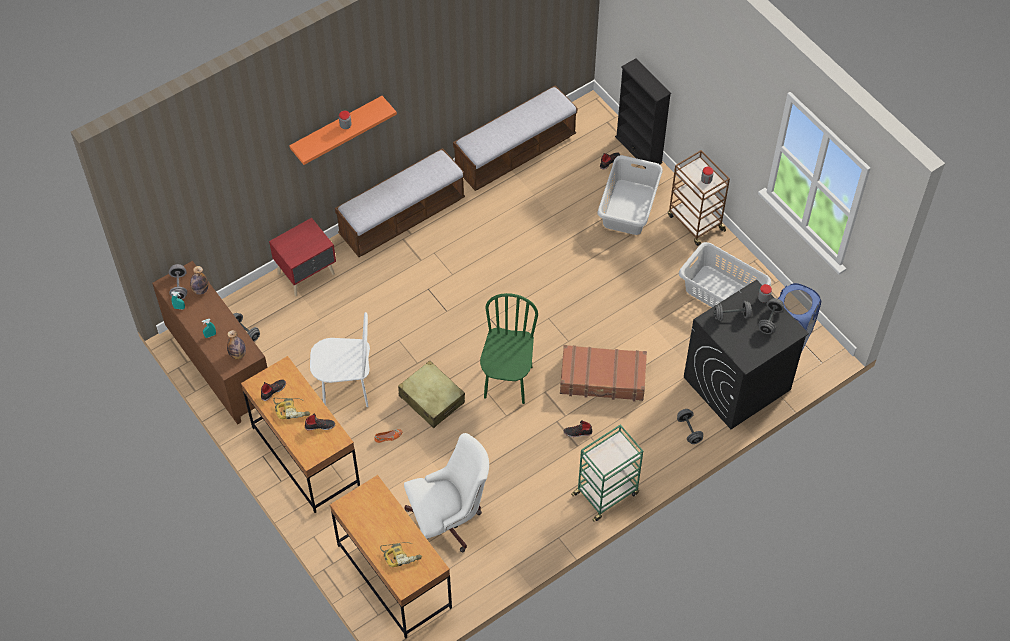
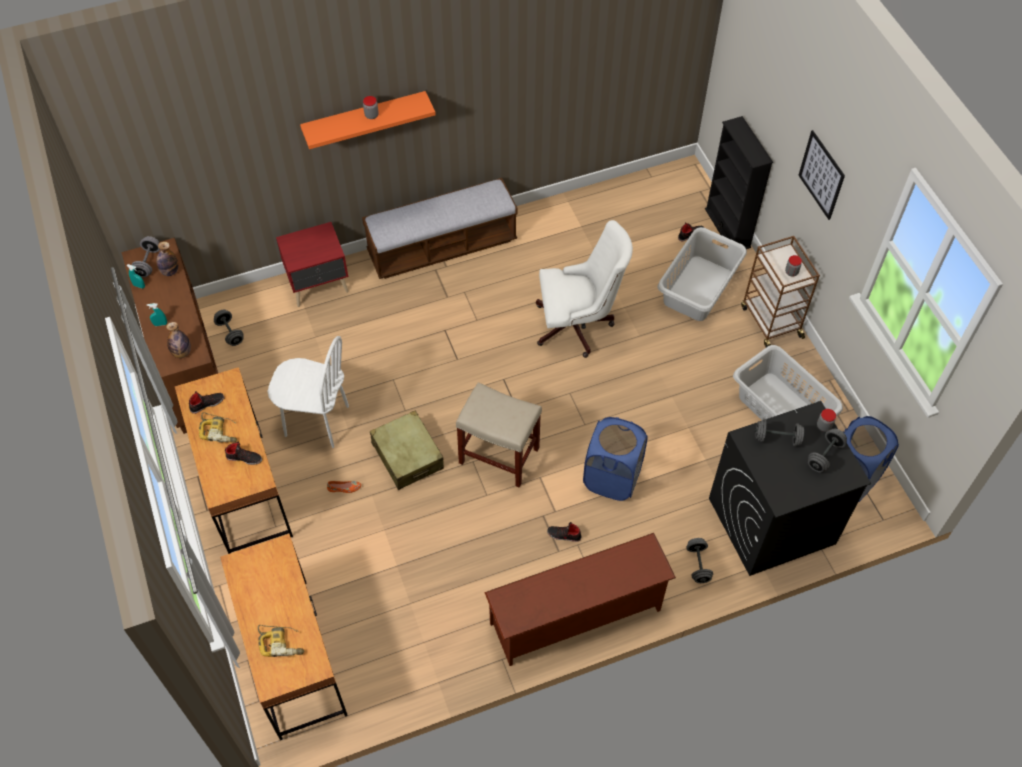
camera: 15 degrees right, 0 degrees up
white office chair [404,433,489,552] -> white office chair moved to [536,220,633,358]
bench [453,85,577,191] -> none
green chair [480,293,538,404] -> beige stool [456,382,542,487]
brown suitcase [560,345,647,401] -> blue laundry basket [583,417,648,501]
green cart [571,424,643,521] -> brown shoe rack [484,533,676,666]
none -> picture [799,130,845,220]

